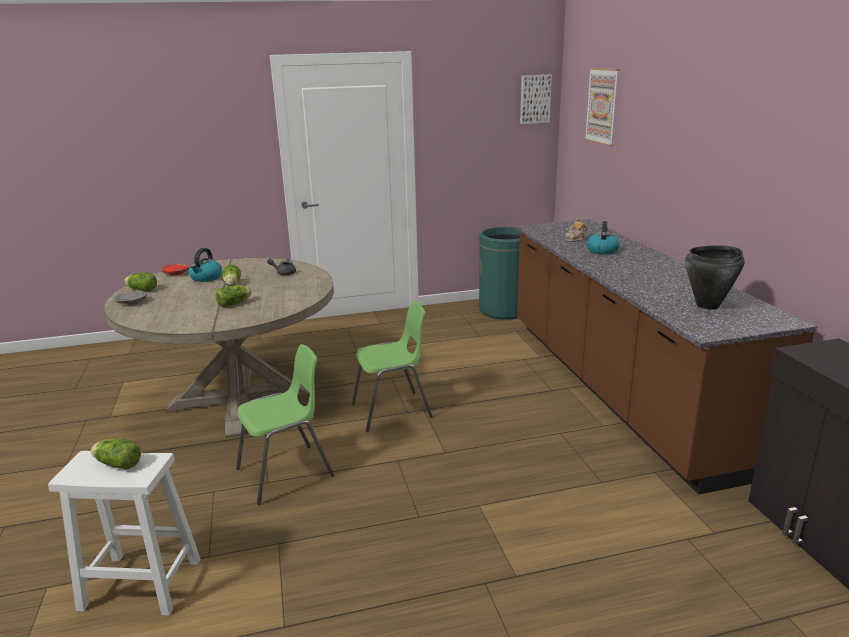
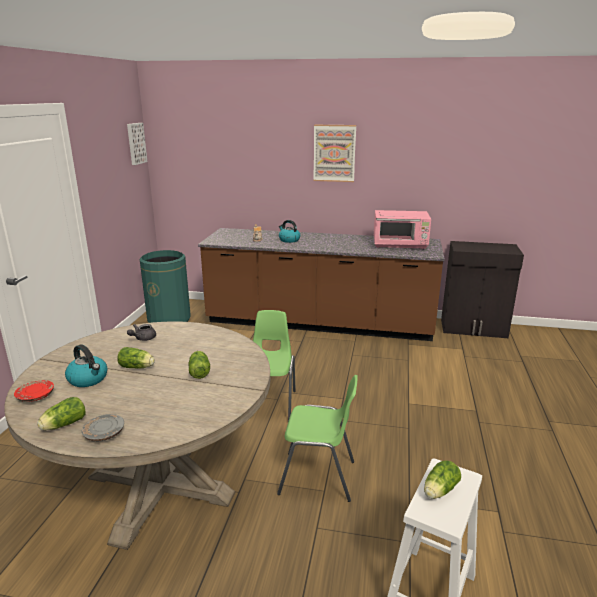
camera: 65 degrees left, 0 degrees up
green chair [236,344,334,505] -> green chair turned 105 degrees clockwise [277,375,358,502]
picture [584,68,619,146] -> picture moved to [313,125,356,182]
black cooking pot [685,245,745,310] -> pink microwave [374,210,431,249]

